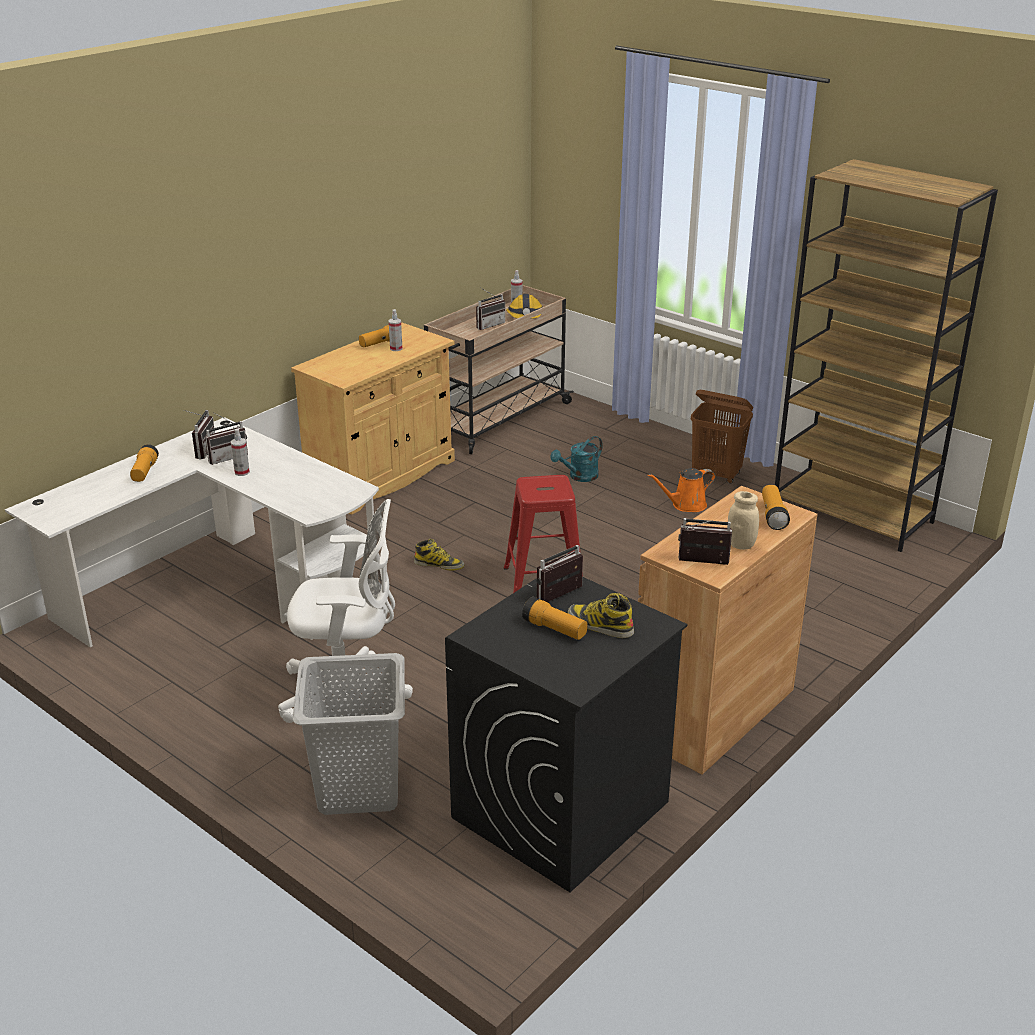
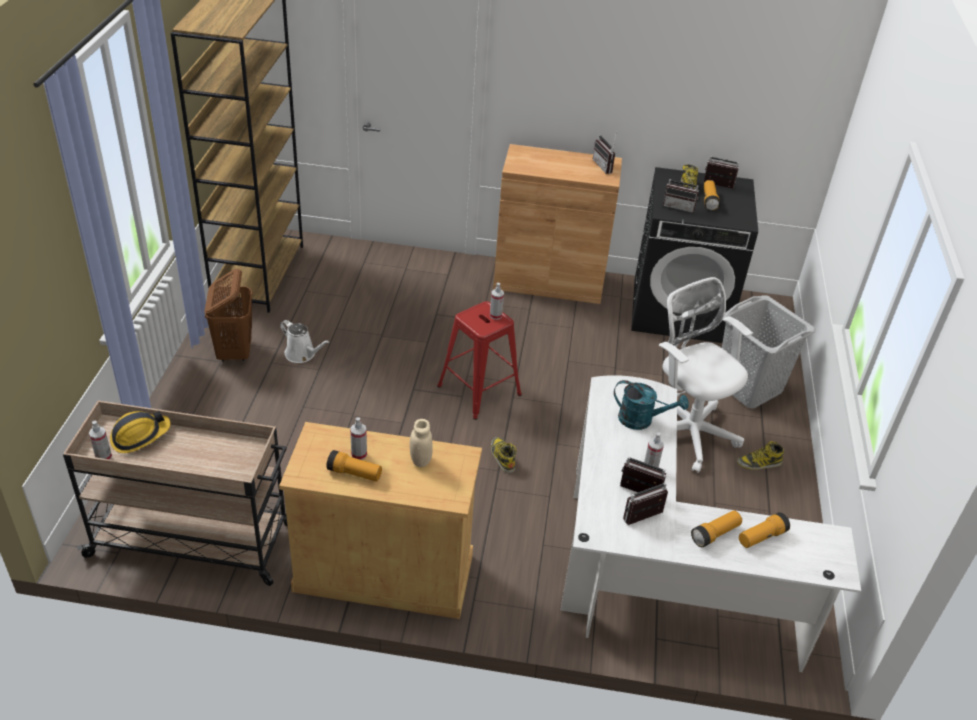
camera: 125 degrees left, 10 degrees up
radio [476,288,506,330] -> radio moved to [703,156,739,189]
turquoise watering can [550,436,603,482] -> turquoise watering can moved to [614,380,689,430]
orange watering can [648,468,716,512] -> white watering can [280,320,330,363]
beige jar [727,491,759,550] -> beige jar moved to [410,419,433,467]
flashlight [762,485,790,530] -> flashlight moved to [739,512,790,548]
none -> spray bottle [490,283,504,320]
none -> boot [737,441,784,470]

